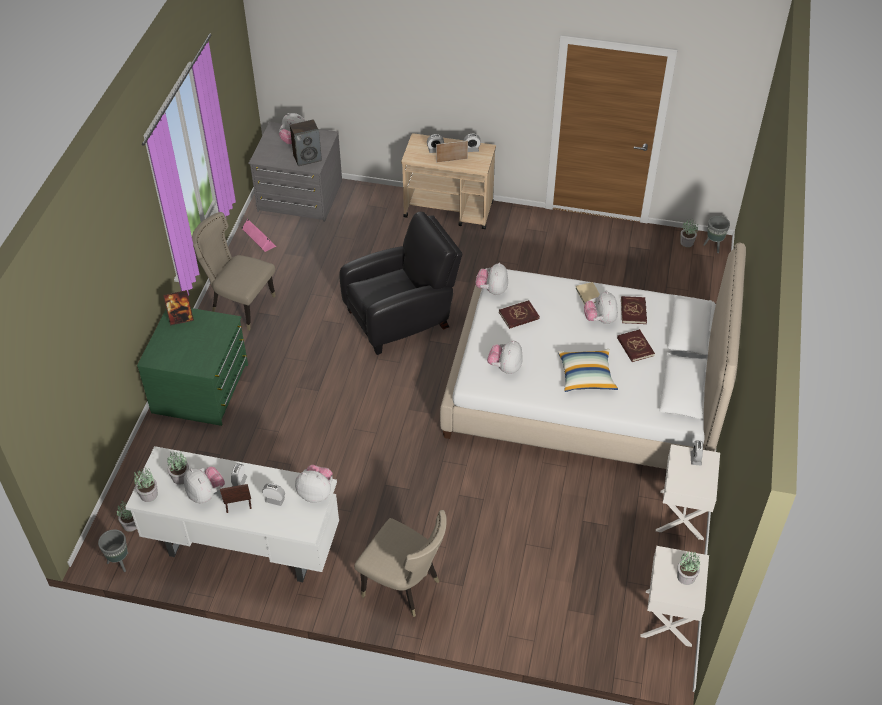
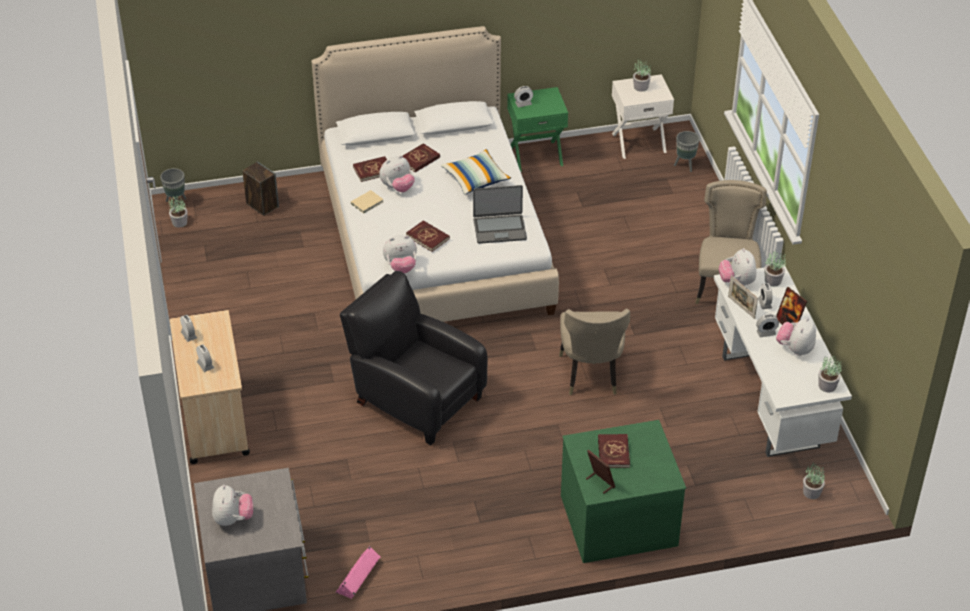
camera: 115 degrees left, 5 degrees down
grey planter [98,529,128,572] -> grey planter moved to [674,131,700,172]
potted plant [167,451,189,485] -> potted plant moved to [764,250,786,286]
beige chair [192,212,276,331] -> beige chair moved to [559,309,630,395]
speaker [290,119,322,166] -> speaker moved to [242,161,279,216]
picture frame [436,140,468,163] -> picture frame moved to [728,276,758,319]
plush toy [487,340,523,374] -> laptop [473,185,527,244]
white nightstand [656,444,720,540] -> green nightstand [507,87,568,172]
none -> red book [598,434,630,468]

